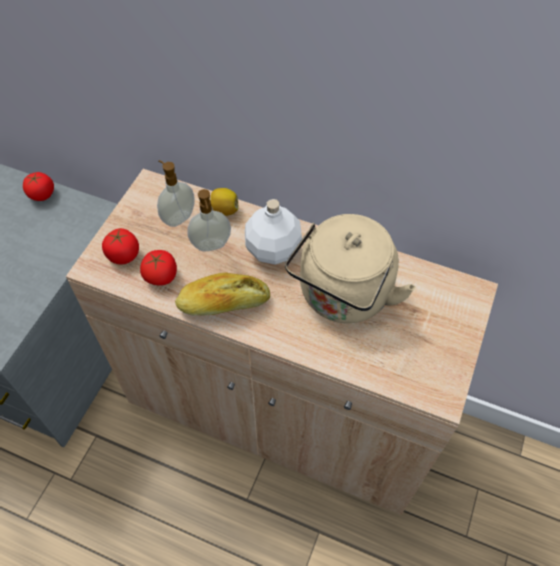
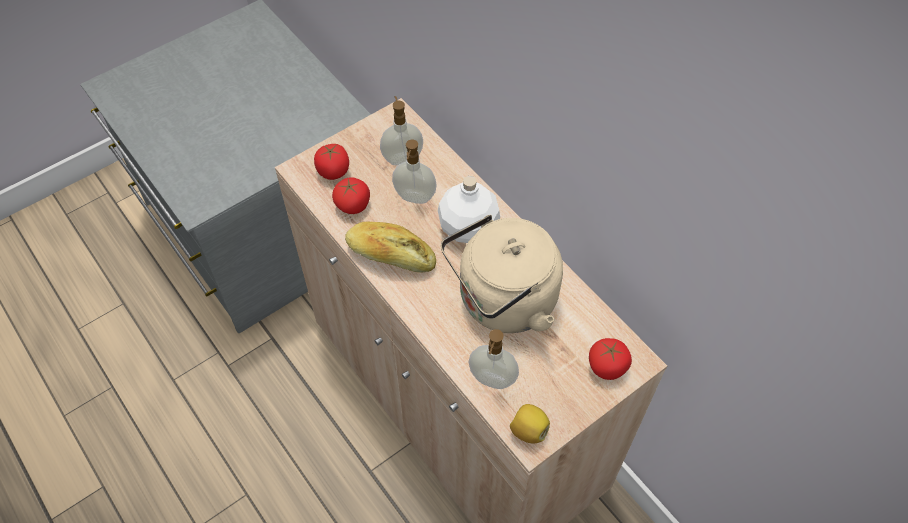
camera: 30 degrees right, 0 degrees up
tomato [23,172,54,201] -> tomato moved to [589,338,632,380]
lemon [210,188,238,216] -> lemon moved to [510,404,550,443]
none -> soap dispenser [468,329,519,389]

